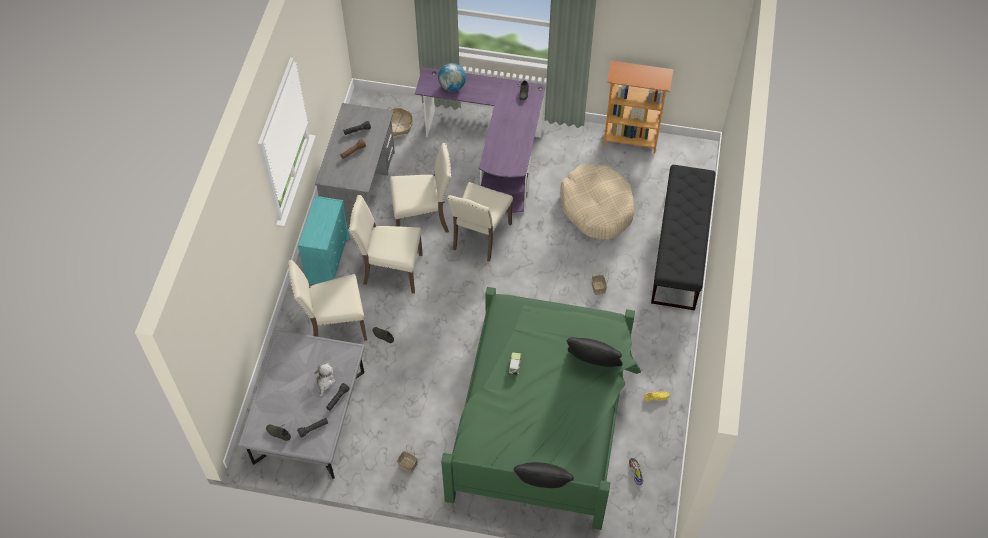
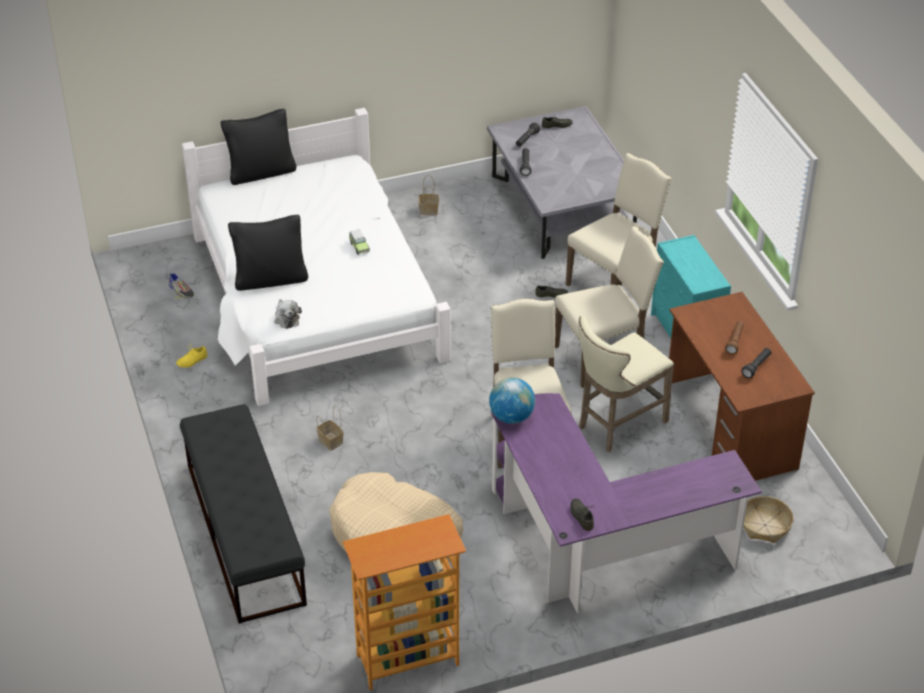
camera: 150 degrees right, 15 degrees down
plush toy [314,363,336,397] -> plush toy moved to [274,299,302,329]
grey desk [315,103,395,229] -> brown desk [669,292,815,481]
beige chair [390,143,452,233] -> beige stool [578,316,674,452]
globe [438,63,466,92] -> globe moved to [489,378,535,424]
green bed [441,287,641,530] -> white bed [182,108,451,406]

